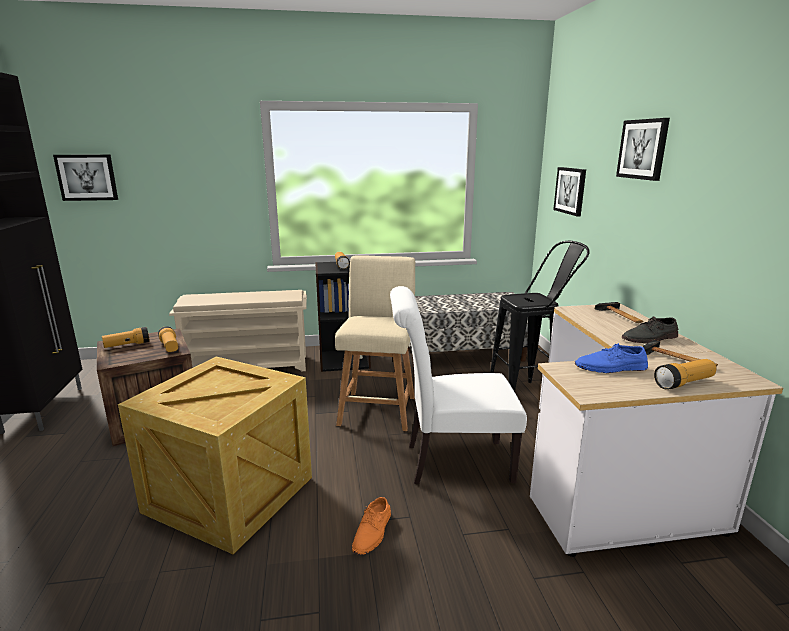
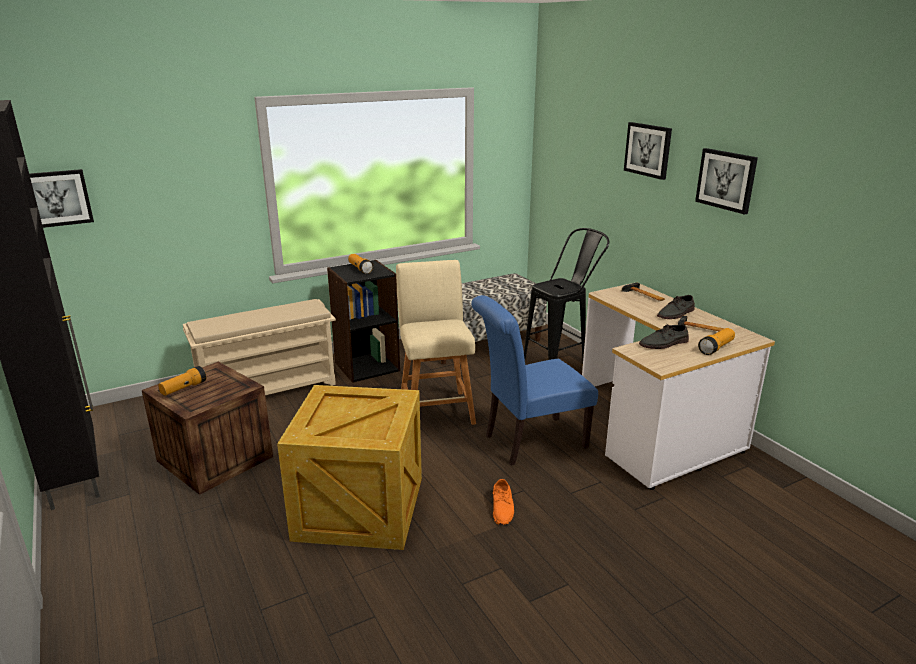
camera: 20 degrees left, 5 degrees up
flashlight [158,326,178,352] -> none
white chair [390,286,527,484] -> blue chair [471,295,598,466]
picture [553,167,586,216] -> picture moved to [695,148,758,214]
blue shoe [575,343,648,373] -> grey shoe [639,324,689,349]

